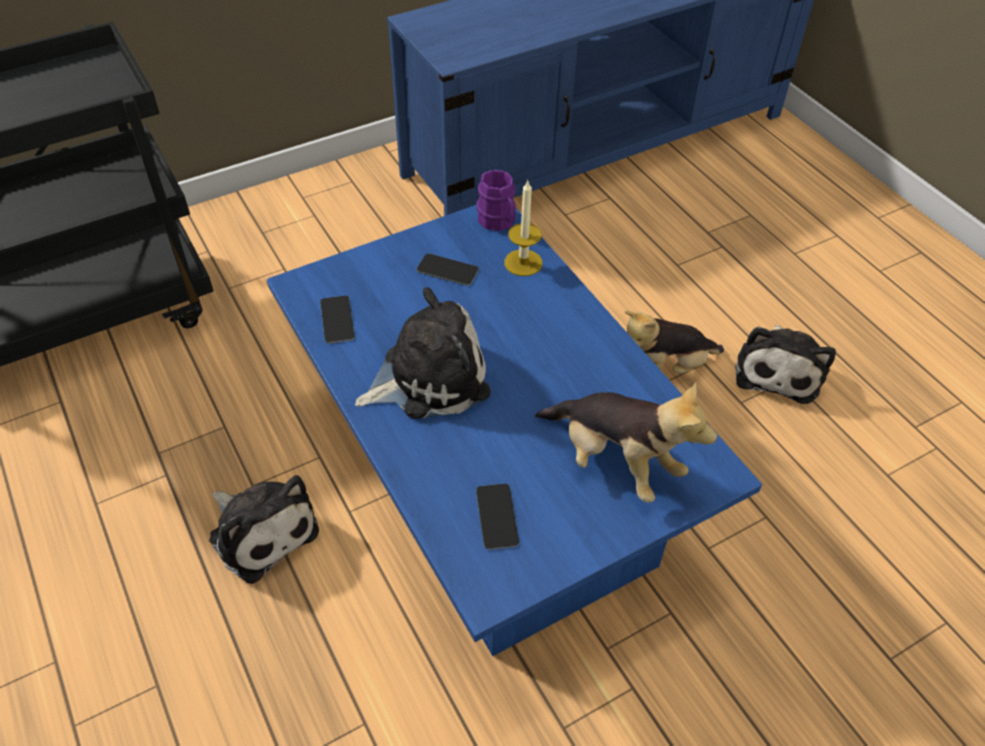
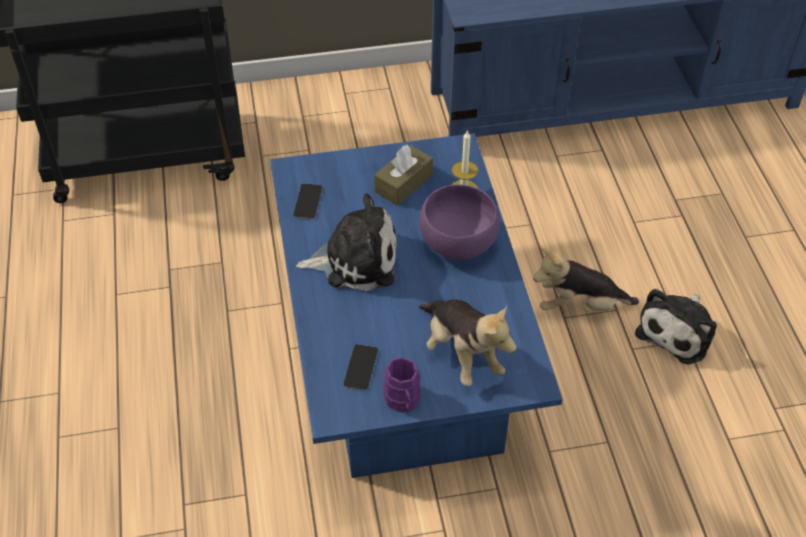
camera: 20 degrees right, 0 degrees up
plush toy [209,475,319,584] -> none
phone [417,253,479,286] -> brown tissue box [374,144,433,206]
purple mug [477,170,516,231] -> purple mug moved to [383,357,421,412]
none -> purple bowl [419,184,500,260]

